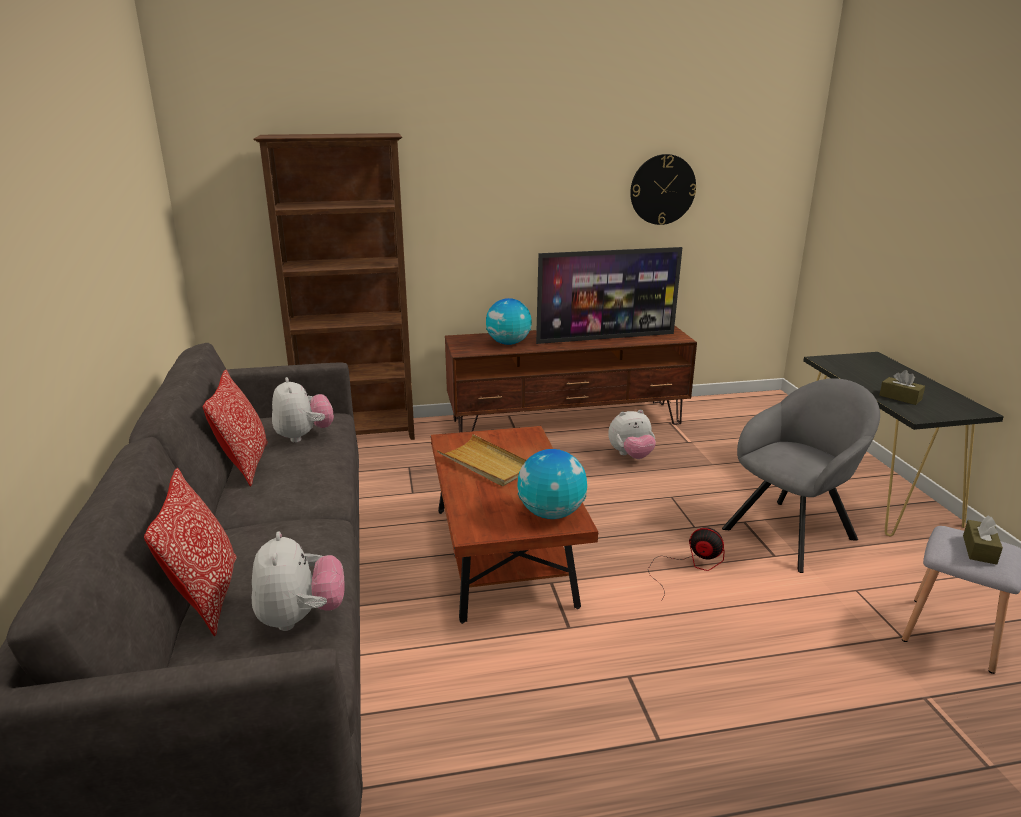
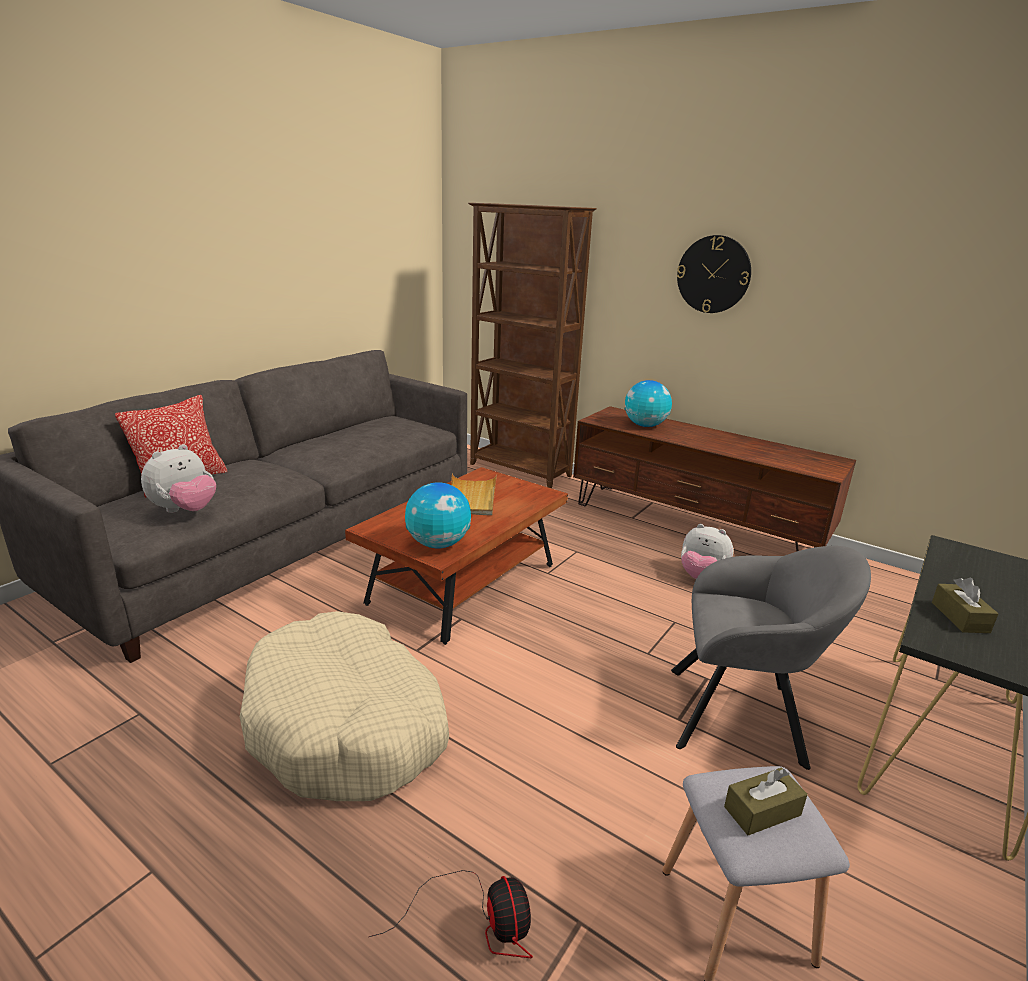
camera: 45 degrees right, 0 degrees up
pillow [203,370,268,487] -> none
plush toy [272,377,334,443] -> none
television [536,247,683,344] -> none
wall clock [630,154,696,225] -> wall clock moved to [677,235,751,313]
fan [648,527,725,601] -> fan moved to [368,870,533,958]
none -> beige dog bed [240,611,449,801]

